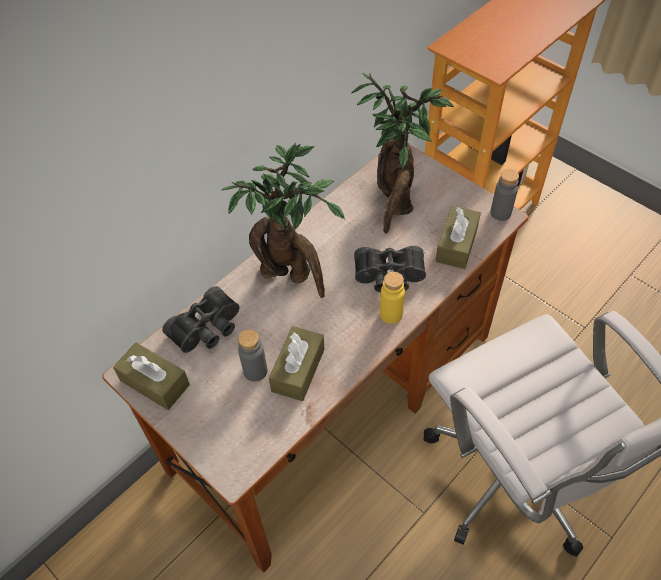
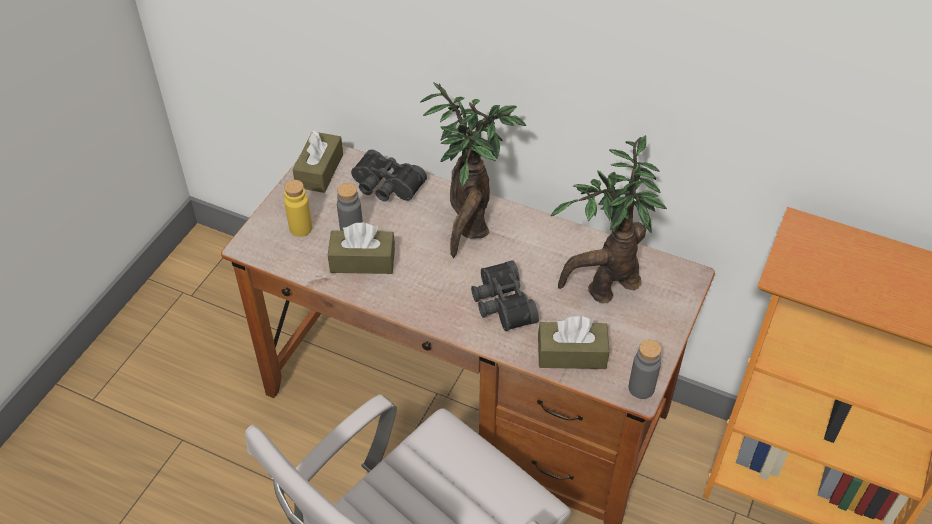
camera: 70 degrees right, 5 degrees down
yellow bottle [380,272,405,324] -> yellow bottle moved to [284,180,312,237]

